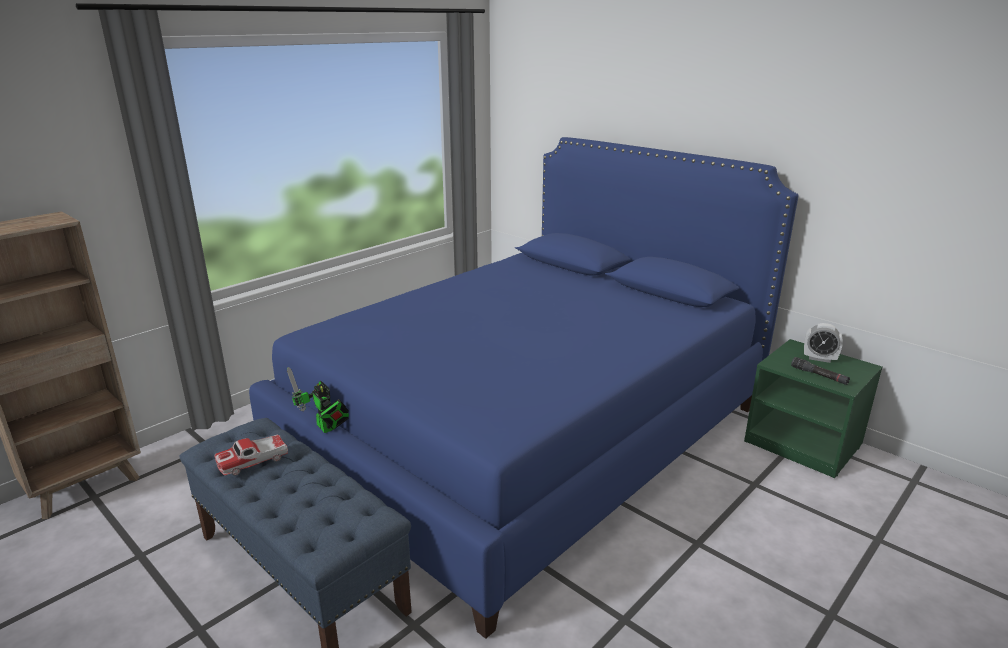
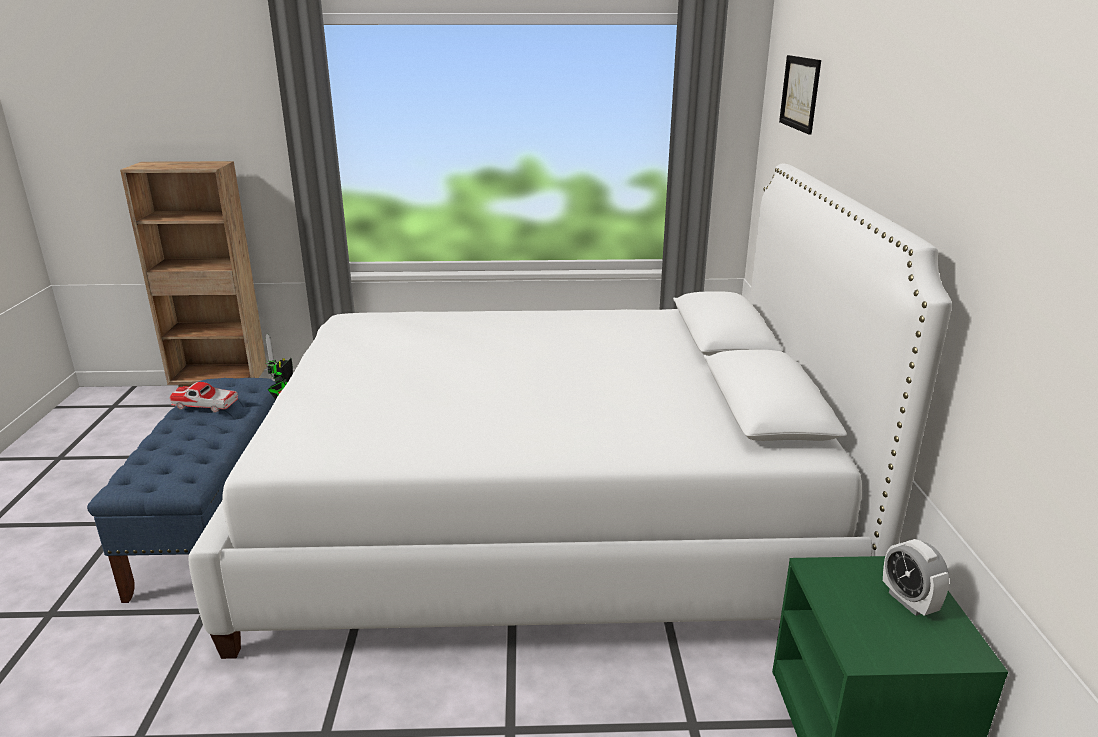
camera: 45 degrees right, 0 degrees up
blue bed [249,137,798,639] -> white bed [188,163,952,659]
black flashlight [791,357,850,385] -> none
none -> picture [779,55,821,135]

